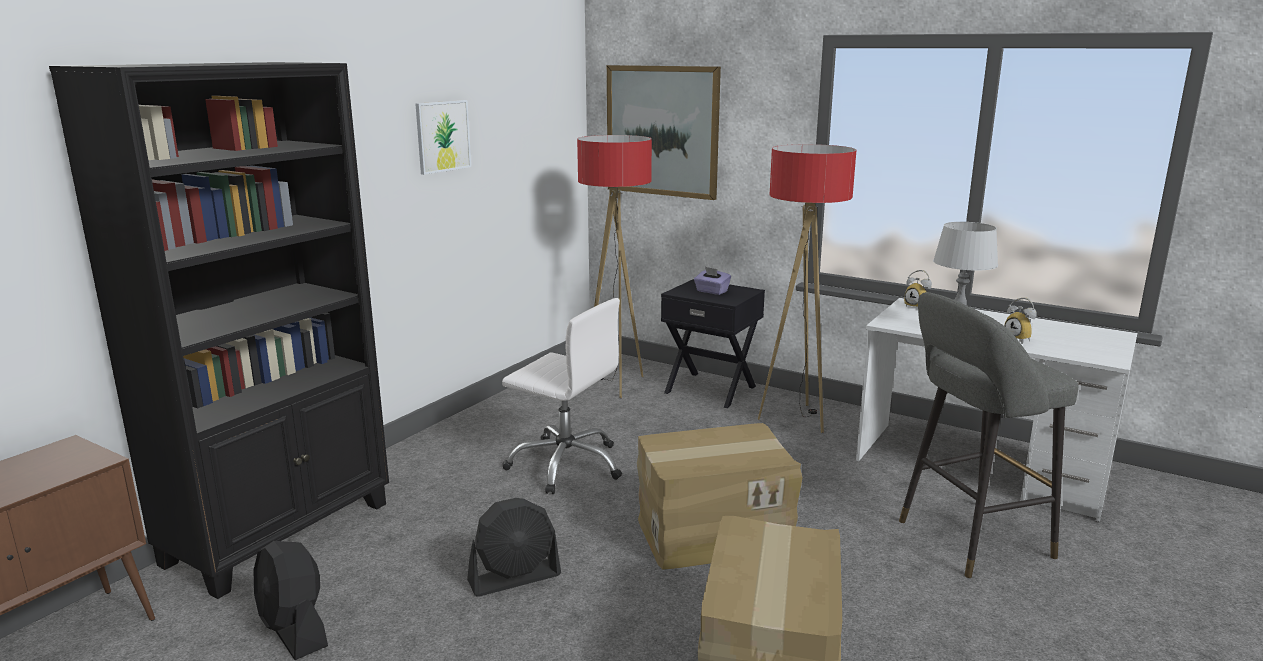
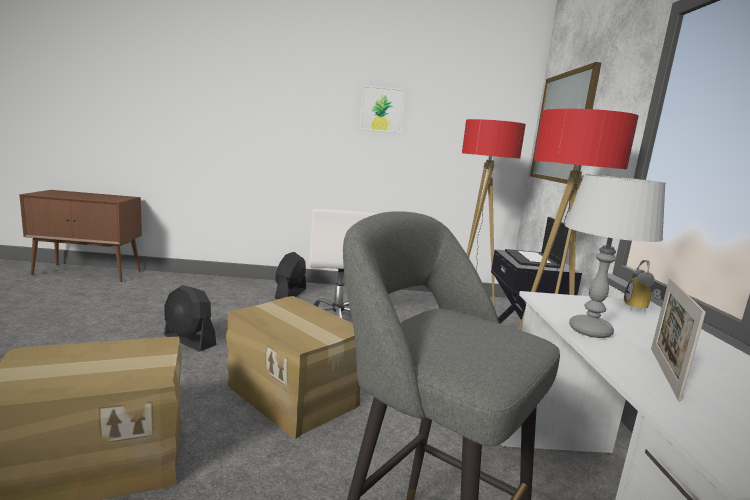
camera: 55 degrees right, 5 degrees down
black bookcase [49,62,389,599] -> none
black fan [253,541,328,660] -> black fan moved to [275,252,306,299]
purple tissue box [694,267,731,295] -> laptop [505,217,569,268]
alarm clock [1004,298,1036,342] -> picture frame [651,278,706,401]

